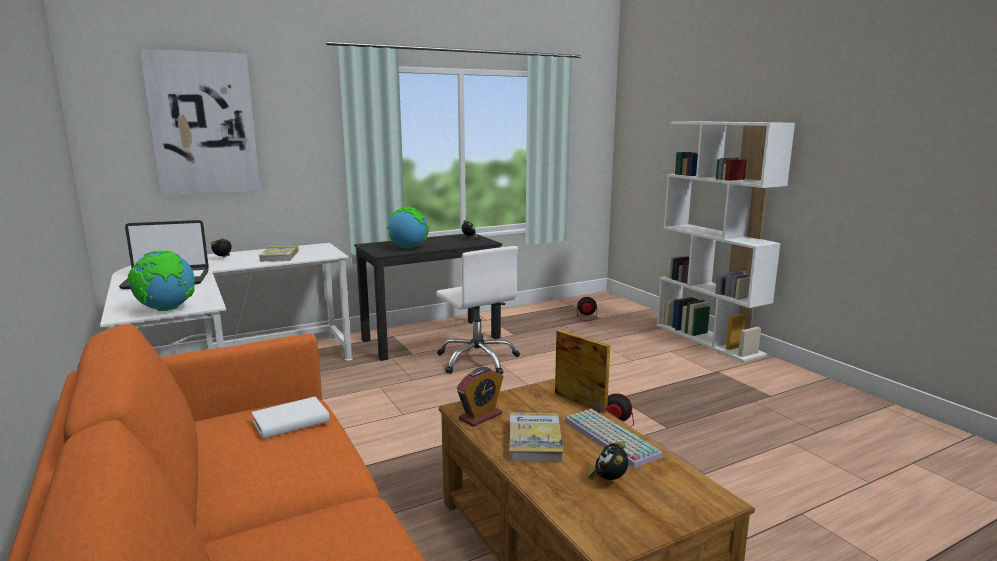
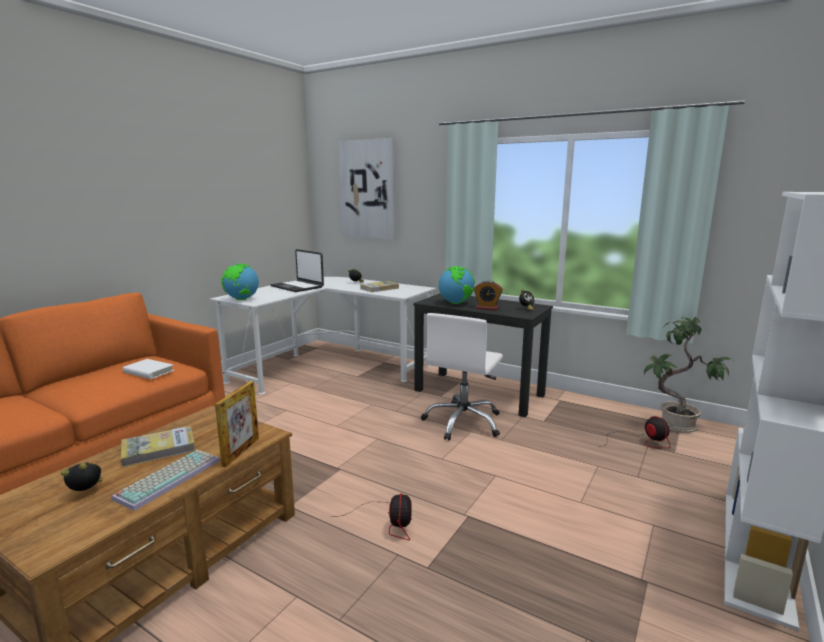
camera: 60 degrees right, 0 degrees up
alarm clock [457,367,503,427] -> alarm clock moved to [474,281,503,310]
none -> potted plant [644,317,732,433]

